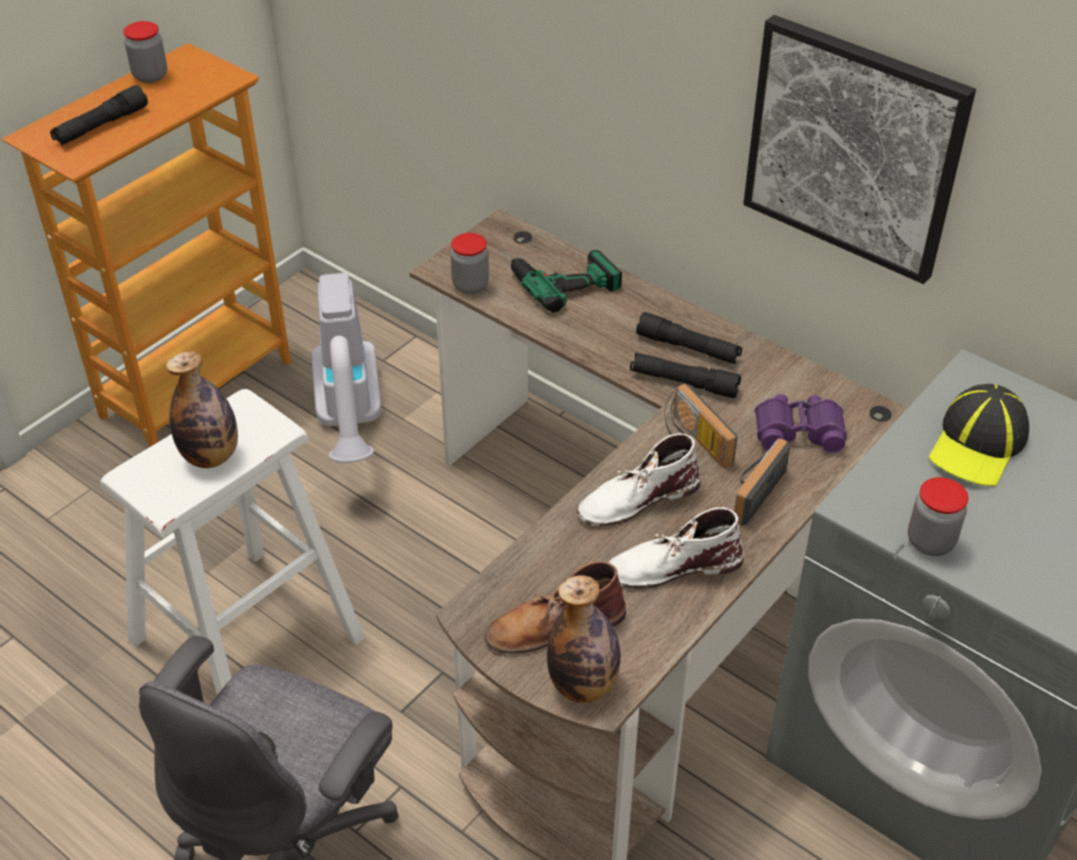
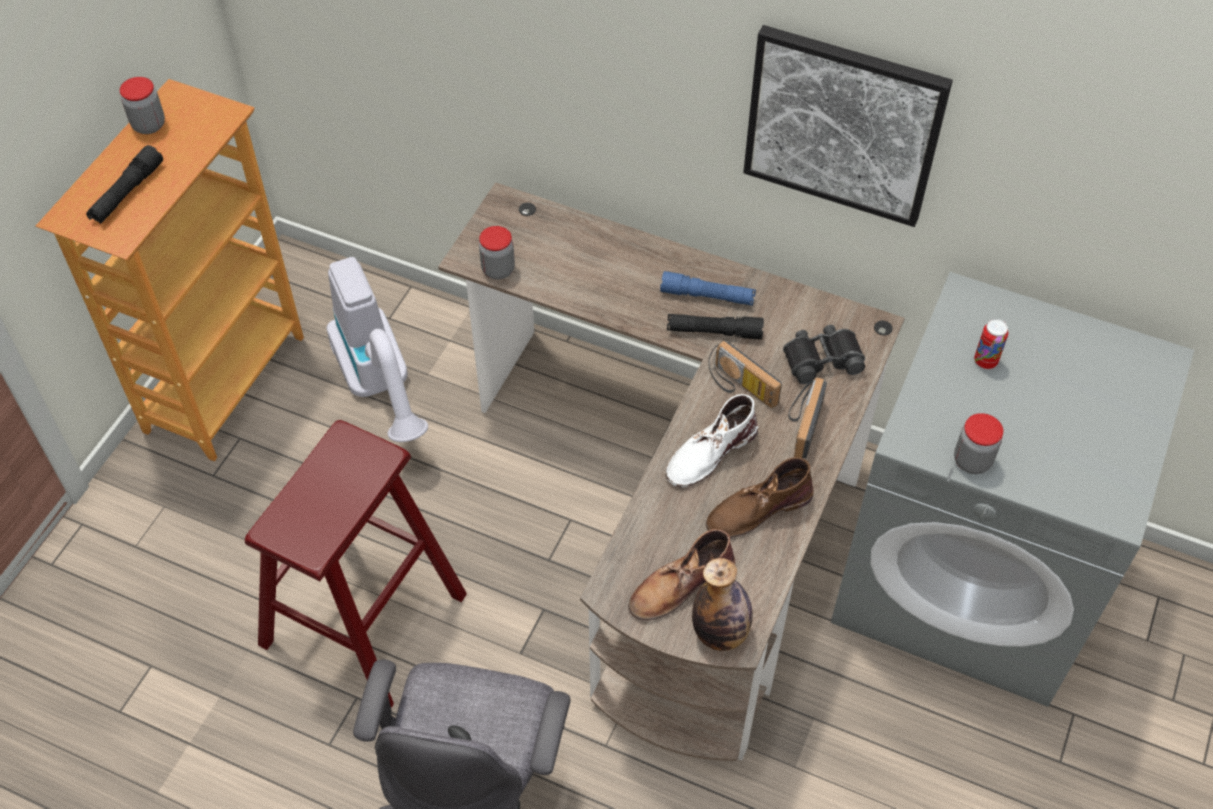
camera: 15 degrees left, 10 degrees up
white stool [101,389,365,695] -> red stool [245,420,467,708]
bottle [166,351,238,468] -> none
power drill [504,250,622,313] -> none
white boot [609,507,744,588] -> brown boot [706,457,814,538]
black flashlight [636,312,742,364] -> blue flashlight [660,271,756,305]
purple binoculars [755,394,847,453] -> black binoculars [783,325,865,384]
cap [928,384,1029,486] -> can [974,319,1008,369]

